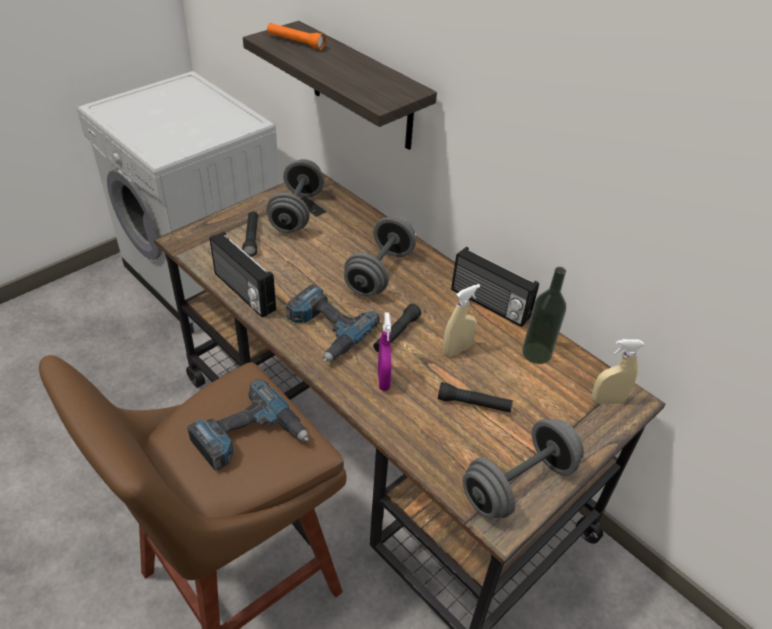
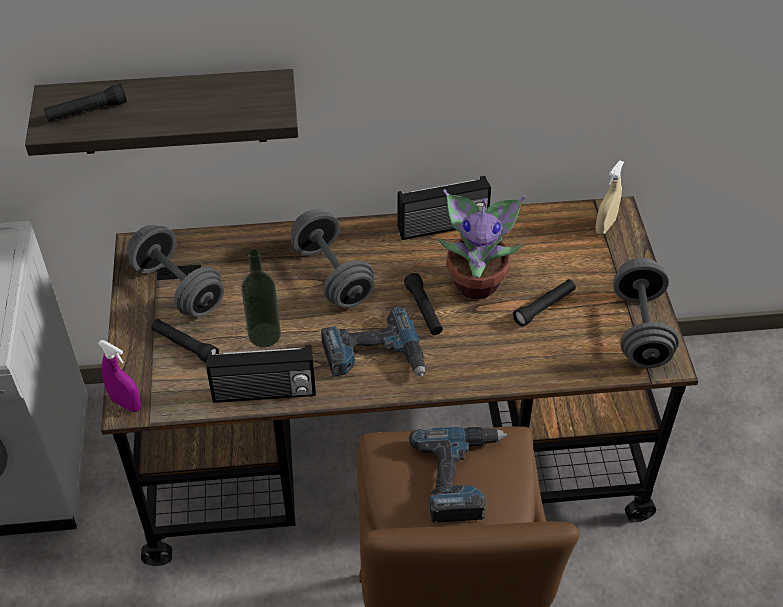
camera: 50 degrees left, 5 degrees up
orange flashlight [267,23,326,50] -> black flashlight [44,84,127,121]
purple spray bottle [378,313,391,391] -> purple spray bottle moved to [98,340,141,413]
beige spray bottle [443,284,480,356] -> potted plant [438,189,526,299]
bottle [522,267,566,364] -> bottle moved to [241,249,281,348]

